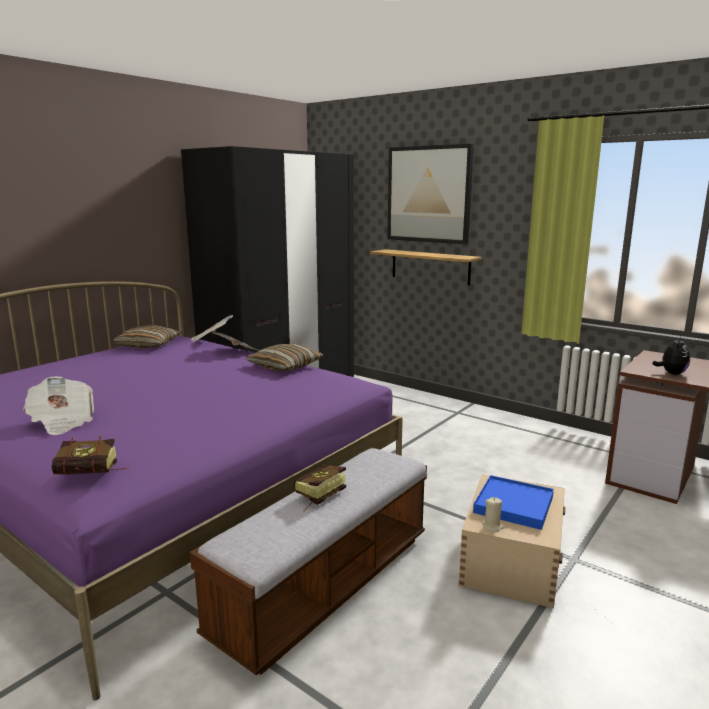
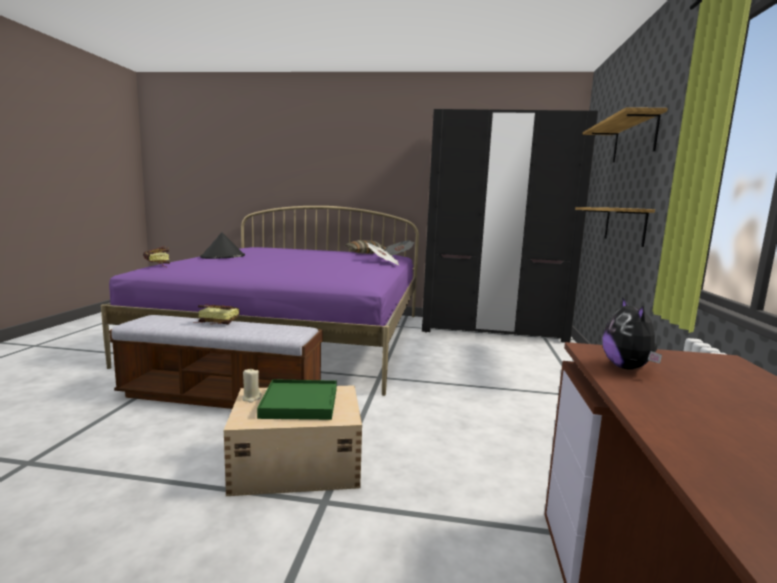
camera: 60 degrees right, 5 degrees down
newspaper [23,376,94,435] -> black hat [200,232,245,259]
pillow [245,344,323,371] -> none
picture [388,144,474,244] -> shelf [583,107,668,163]
blue tray [473,475,554,530] -> green tray [257,379,337,420]
plush toy [652,336,690,375] -> plush toy turned 90 degrees clockwise [602,297,662,370]

